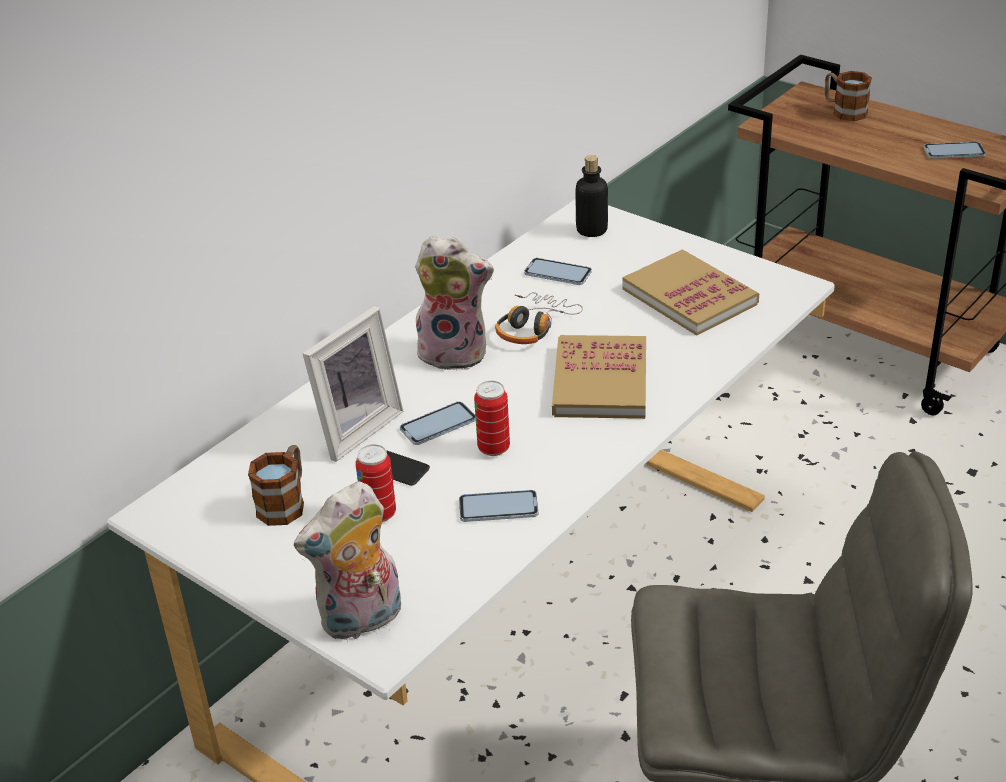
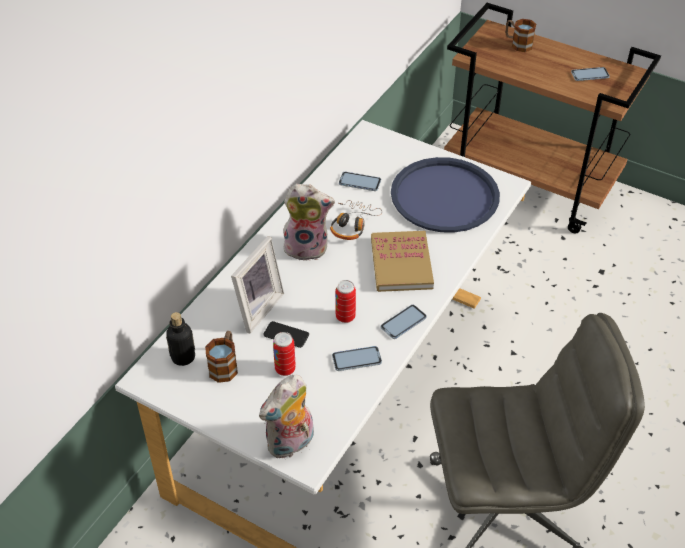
camera: 10 degrees left, 10 degrees up
phone [400,401,476,445] -> phone moved to [380,305,427,339]
bottle [575,155,608,237] -> bottle moved to [166,312,195,366]
book [622,249,759,336] -> blue tray [391,157,500,233]

